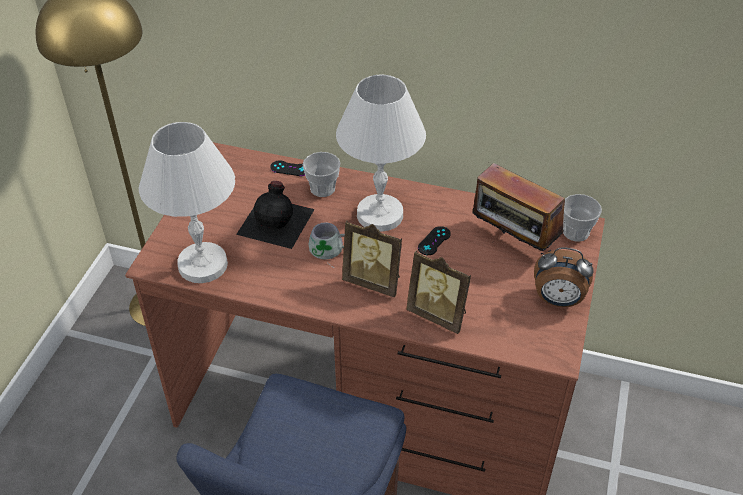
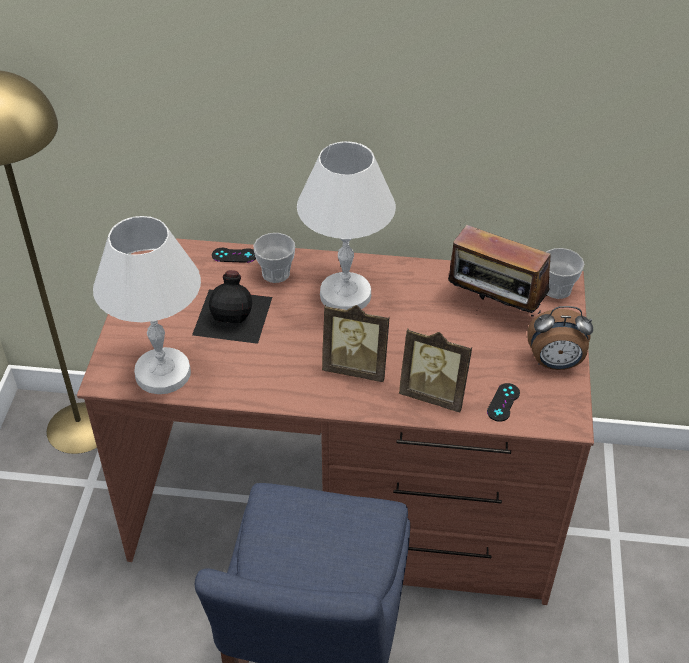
camera: 10 degrees left, 0 degrees up
grey mug [308,222,345,268] -> none
black game controller [418,226,451,255] -> black game controller moved to [487,383,520,422]

